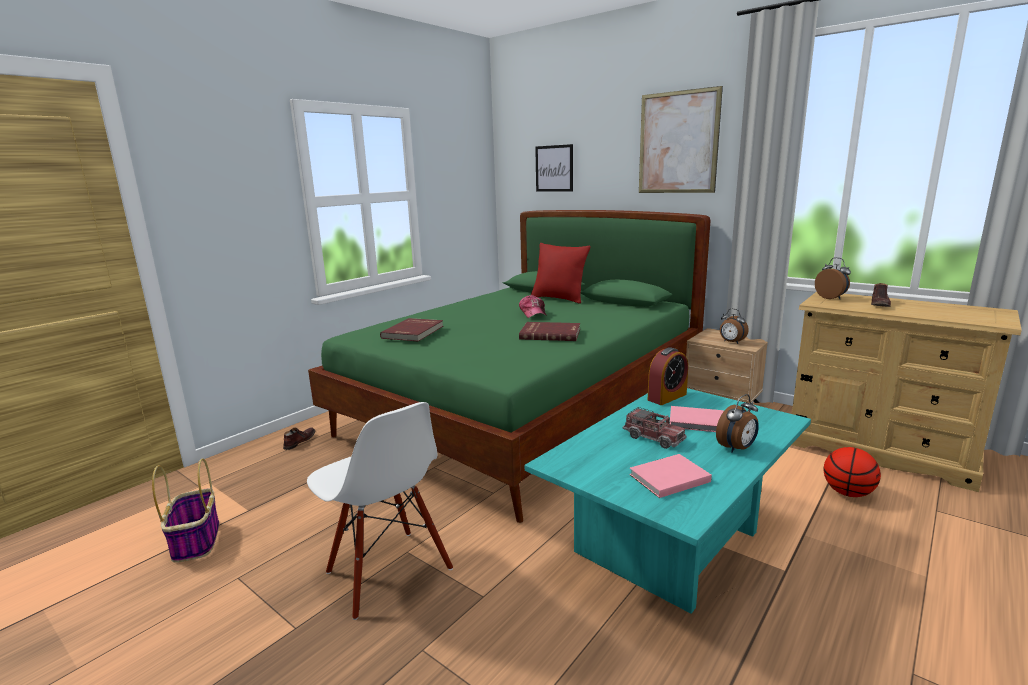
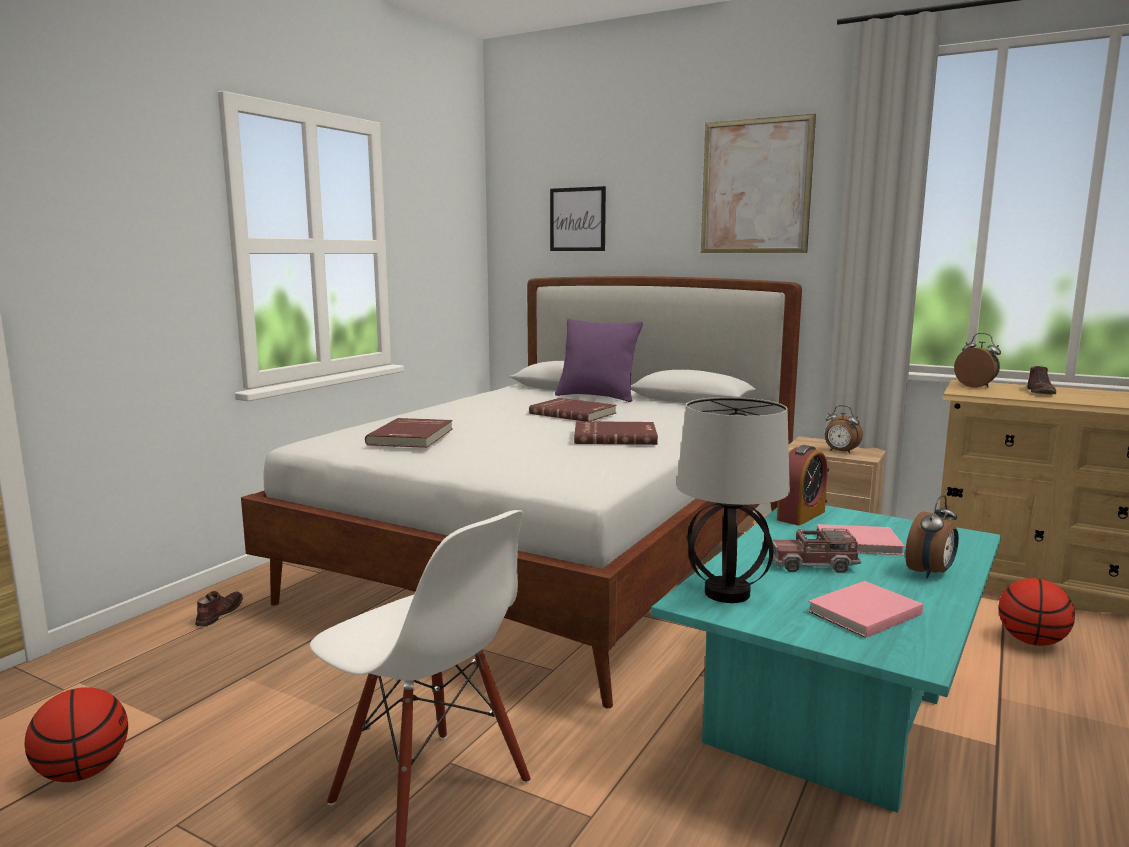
camera: 10 degrees left, 5 degrees down
basket [152,458,219,563] -> basketball [25,687,128,782]
green bed [308,210,711,523] -> white bed [241,276,802,708]
cap [519,295,547,318] -> red book [529,398,617,421]
red pillow [531,243,590,304] -> purple pillow [555,318,643,402]
toy truck [623,407,686,449] -> toy truck turned 150 degrees clockwise [772,528,861,573]
none -> table lamp [677,397,790,603]

